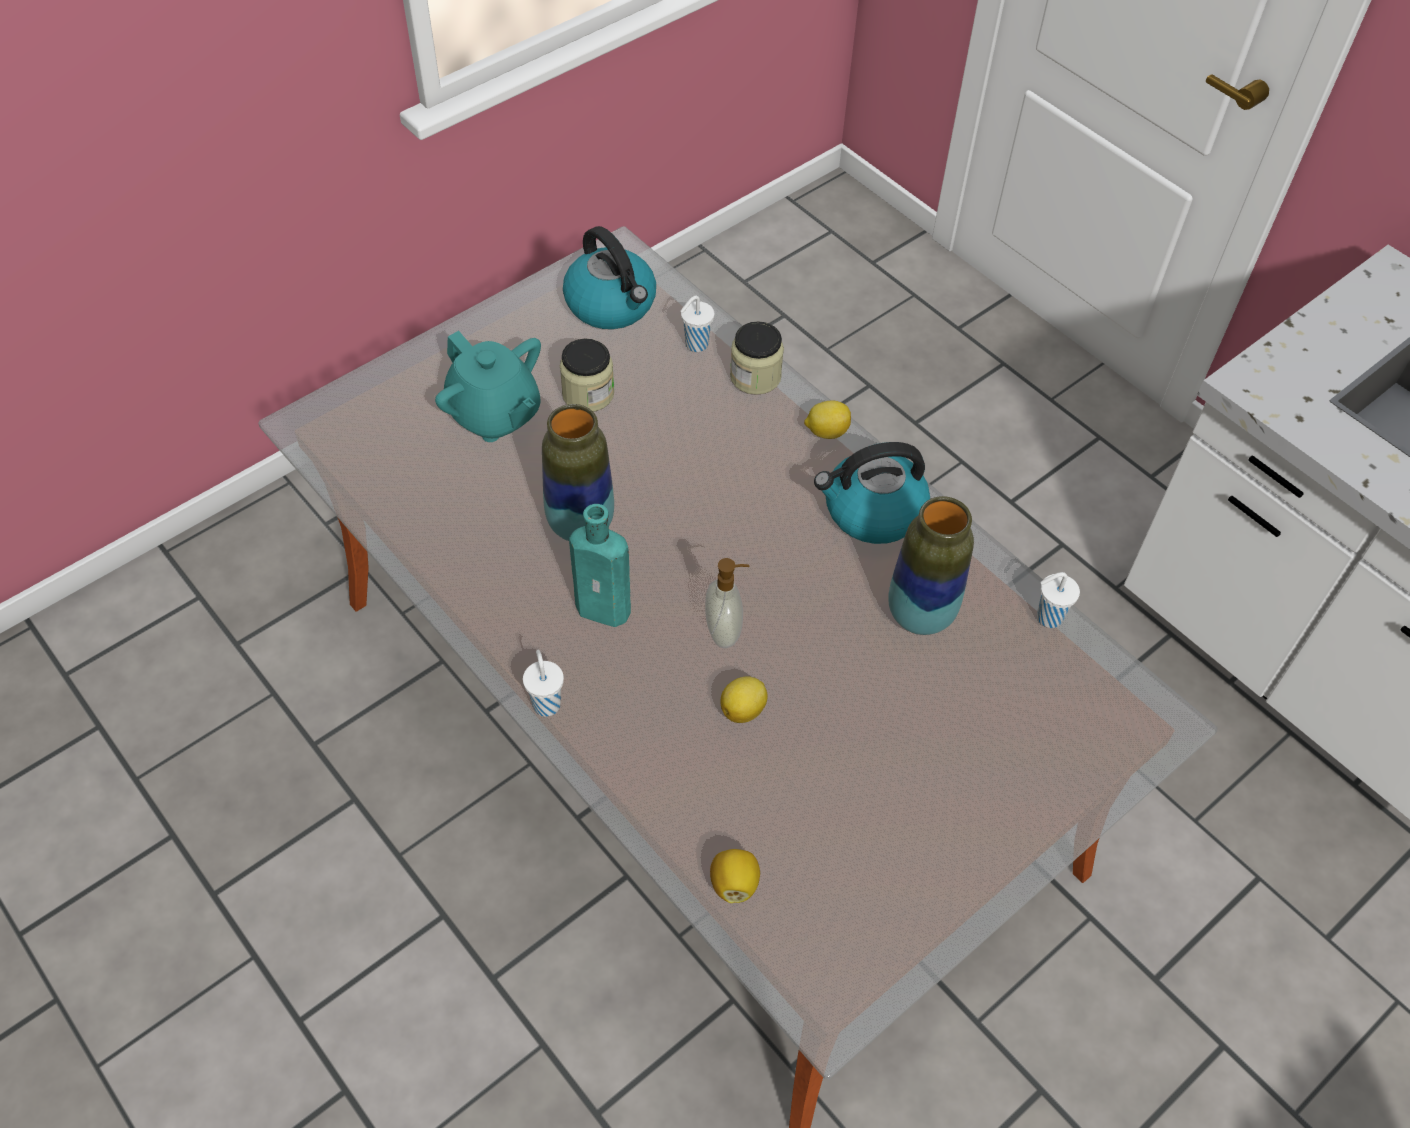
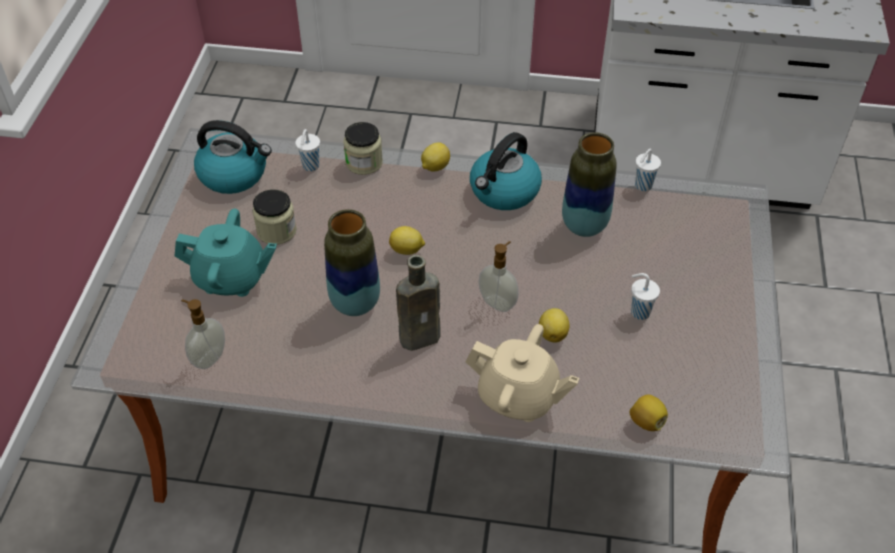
camera: 40 degrees left, 5 degrees down
white cup [523,650,564,717] -> white cup moved to [631,273,660,320]
turquoise bottle [569,504,631,627] -> brown bottle [396,255,441,351]
none -> soap dispenser [181,299,225,369]
none -> lemon [389,226,425,255]
none -> beige teapot [466,324,579,422]

